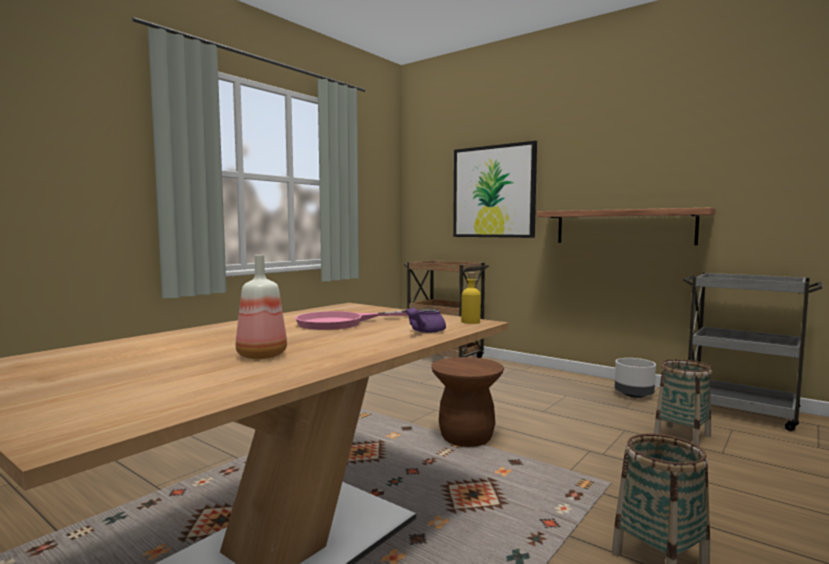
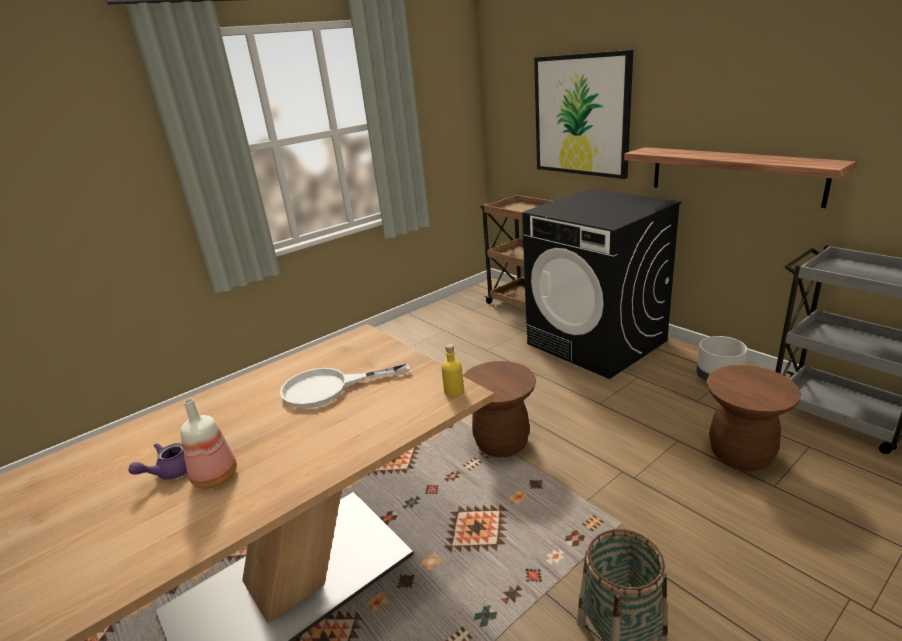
camera: 15 degrees right, 20 degrees up
pink frying pan [295,311,408,330] -> white frying pan [280,364,409,409]
purple teapot [405,308,446,333] -> purple teapot moved to [128,443,187,479]
basket [654,359,712,446] -> brown stool [707,365,801,471]
none -> black washing machine [522,189,682,379]

